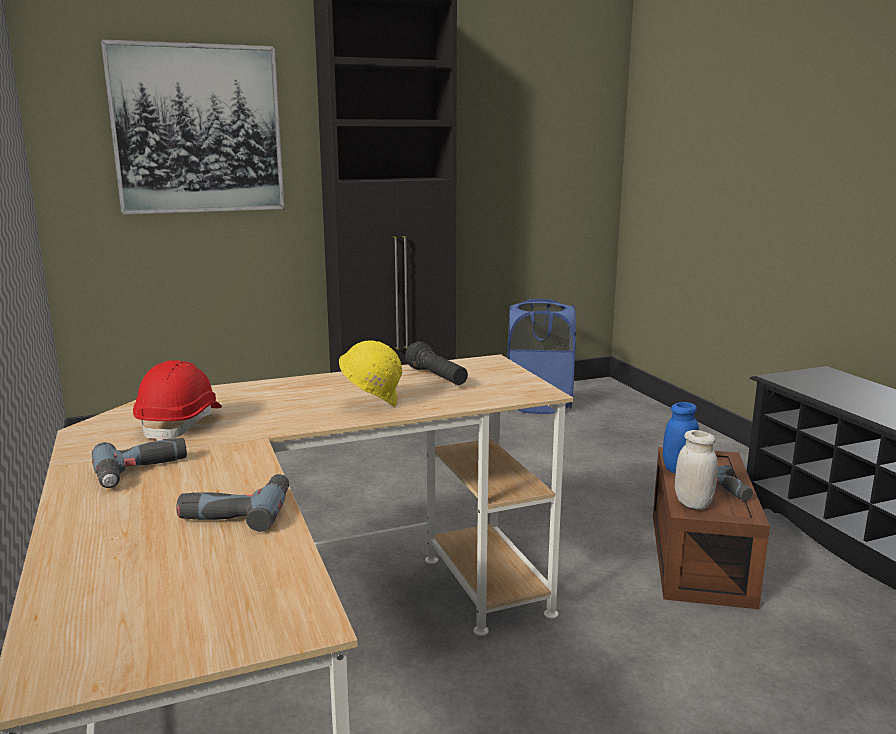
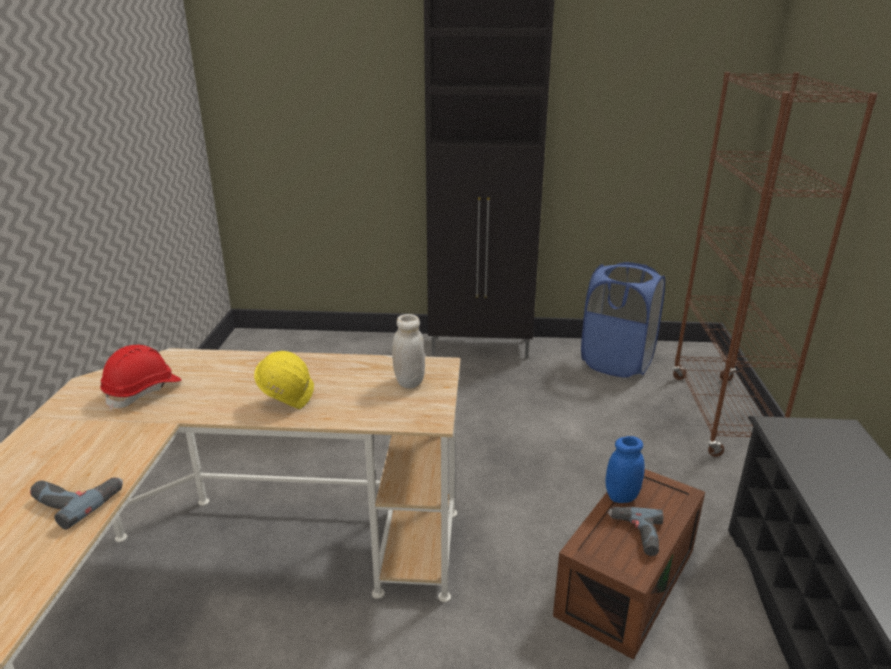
camera: 25 degrees right, 10 degrees up
power drill [92,438,187,488] -> none
picture [101,39,284,215] -> none
black flashlight [405,342,468,385] -> none
white jar [675,430,718,509] -> white jar moved to [392,314,425,388]
none -> brown bookcase [672,72,878,457]

